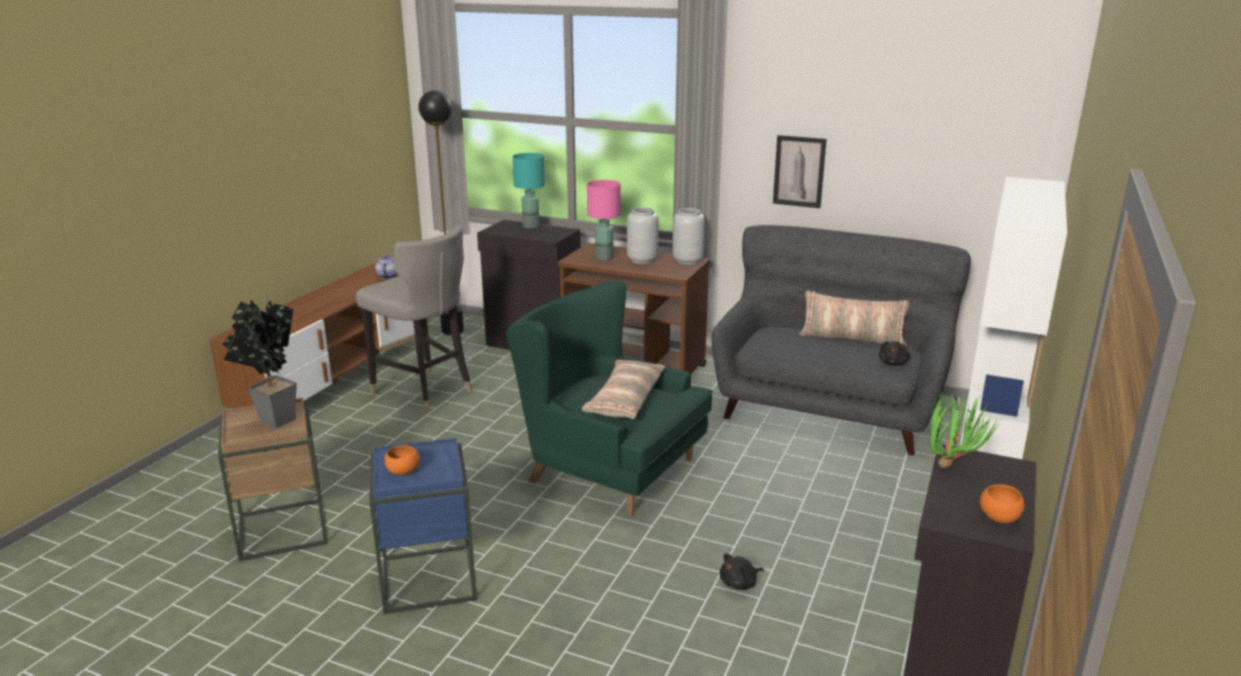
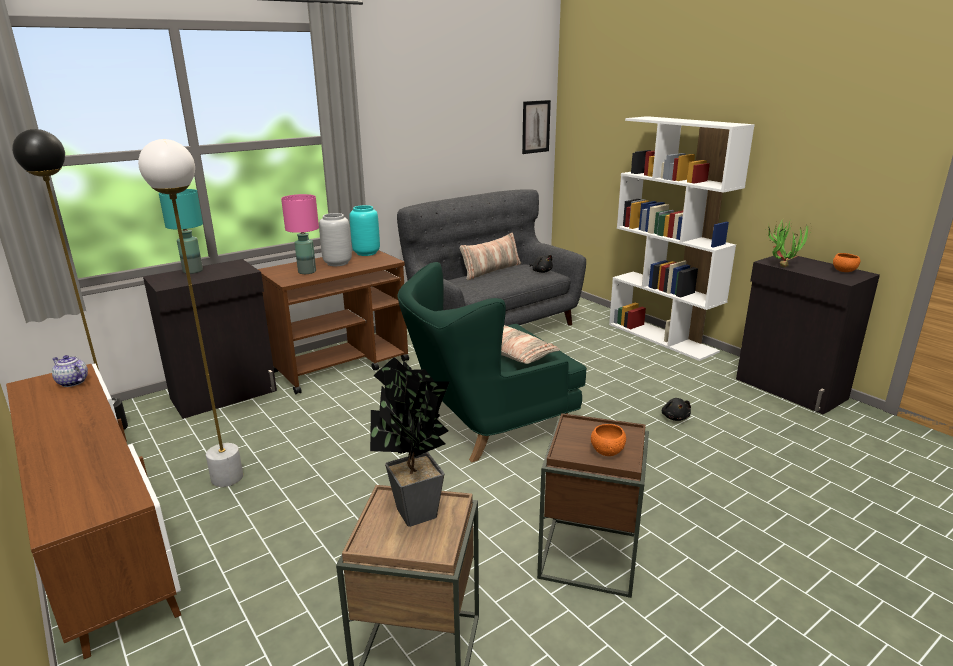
camera: 60 degrees left, 0 degrees up
grey stool [356,225,473,413] -> white floor lamp [138,139,243,487]
blue side table [370,438,477,614] -> brown side table [537,413,649,598]
grey vase [673,208,705,265] -> turquoise vase [349,205,380,256]
picture [773,135,827,208] -> picture moved to [522,100,551,154]

